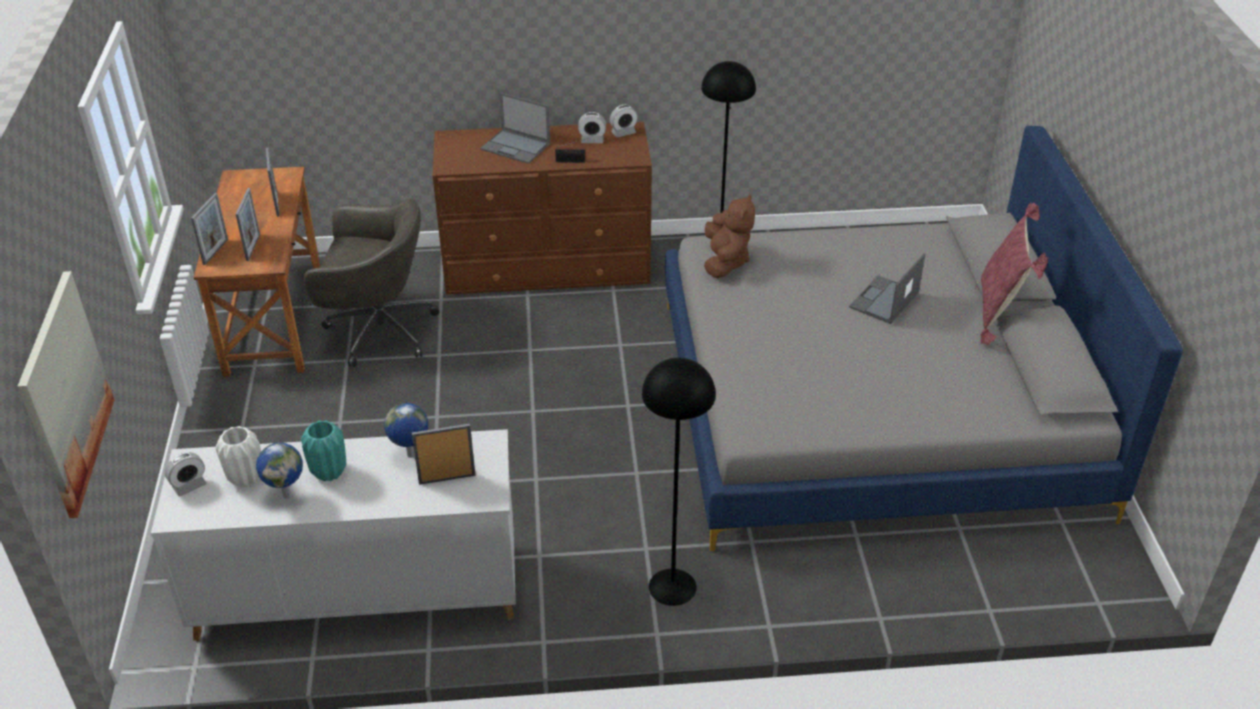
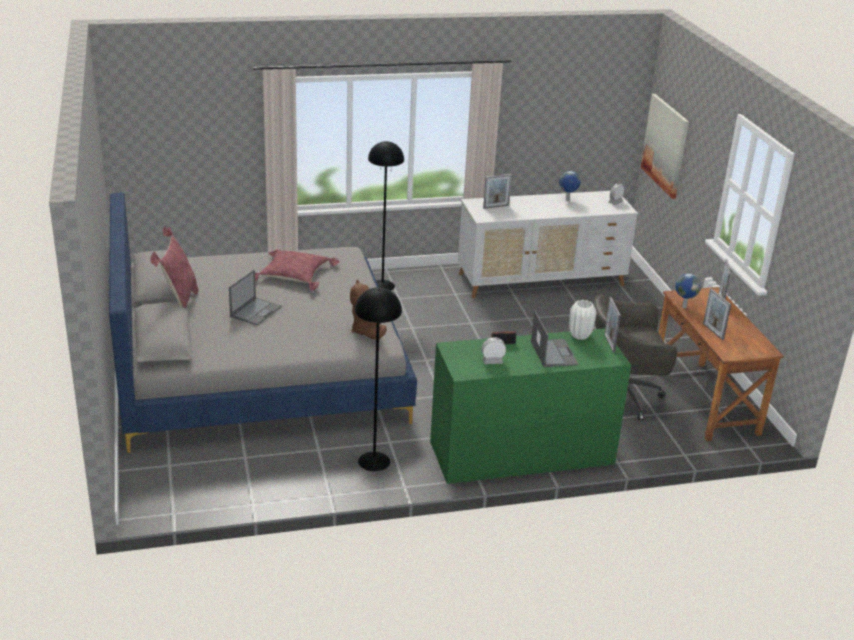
camera: 170 degrees right, 10 degrees down
white vase [215,426,261,488] -> white vase moved to [569,300,597,340]
picture frame [236,188,260,261] -> picture frame moved to [604,297,621,353]
turquoise vase [301,420,346,481] -> none
globe [384,403,429,458] -> globe moved to [675,273,701,308]
brown dresser [433,122,652,294] -> green dresser [430,328,631,484]
laptop [480,92,551,164] -> laptop turned 60 degrees clockwise [531,310,578,367]
alarm clock [610,105,637,137] -> none
none -> red pillow [255,249,340,291]

